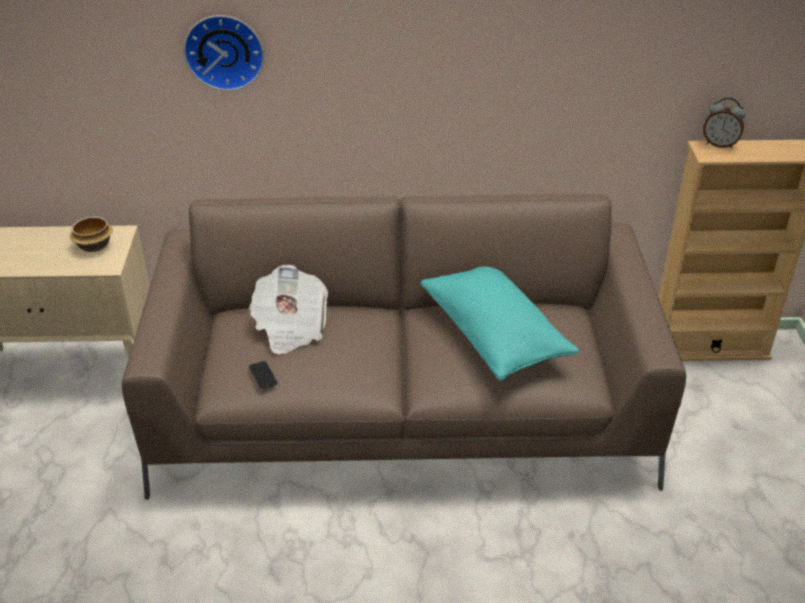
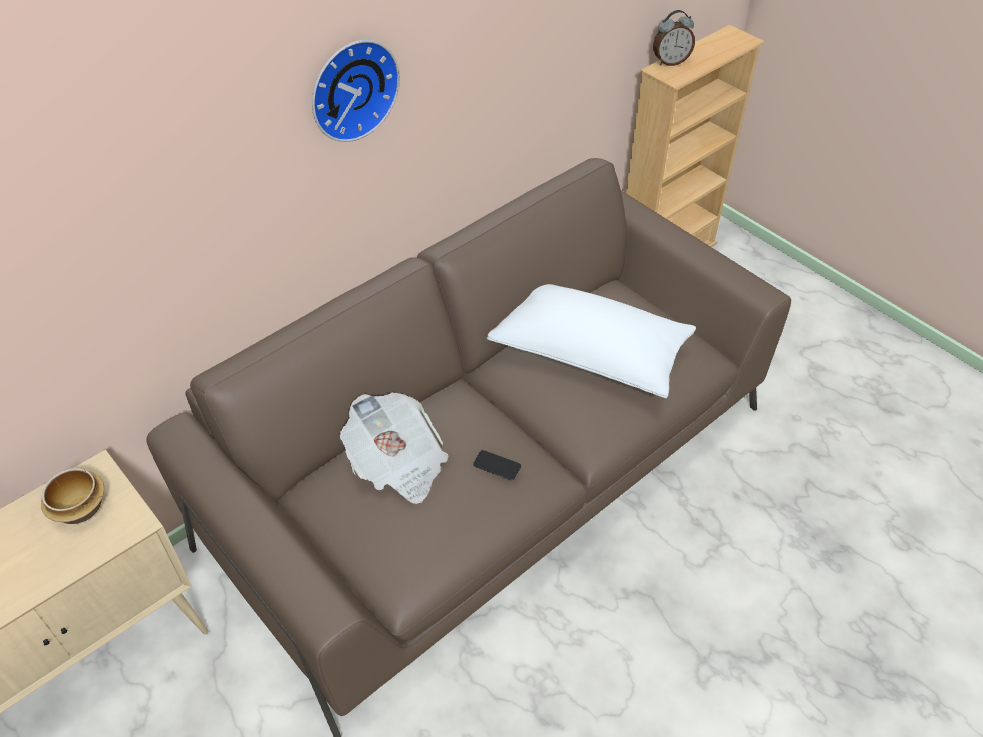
camera: 40 degrees left, 10 degrees up
wall clock [184,15,264,91] -> wall clock moved to [312,40,400,142]
phone [249,361,277,389] -> phone moved to [473,450,521,480]
turquoise pillow [420,267,579,381] -> white pillow [487,284,696,399]

